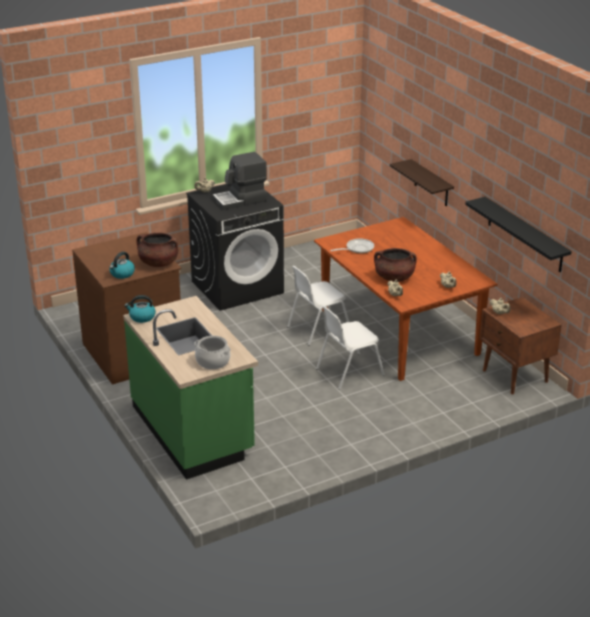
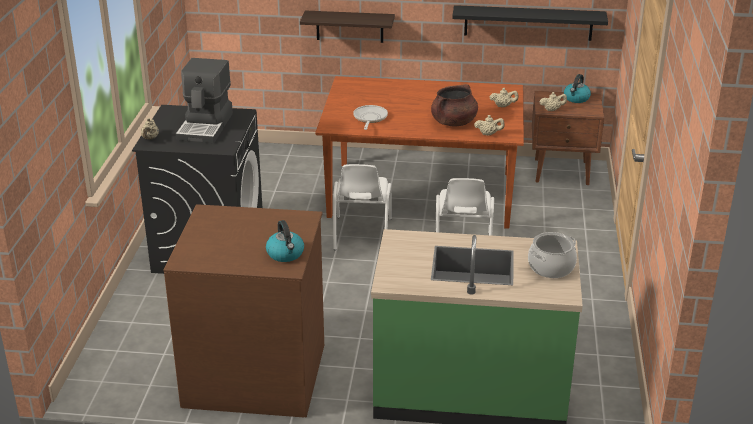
camera: 55 degrees left, 0 degrees up
kettle [124,295,156,323] -> kettle moved to [564,74,591,103]
brown cooking pot [137,233,178,267] -> none

